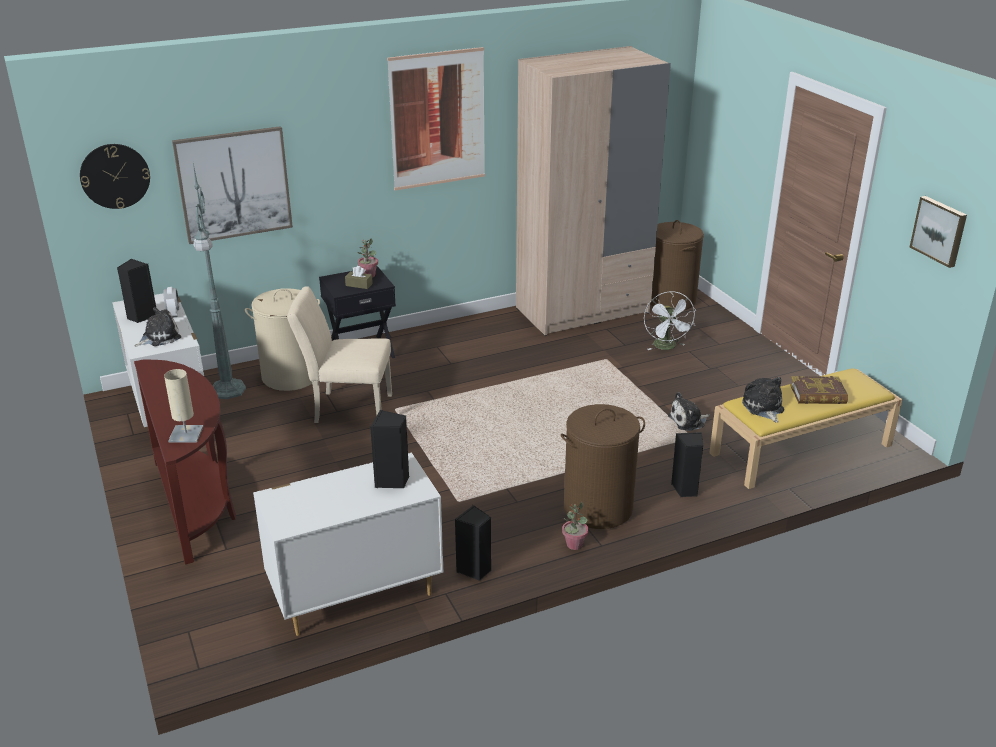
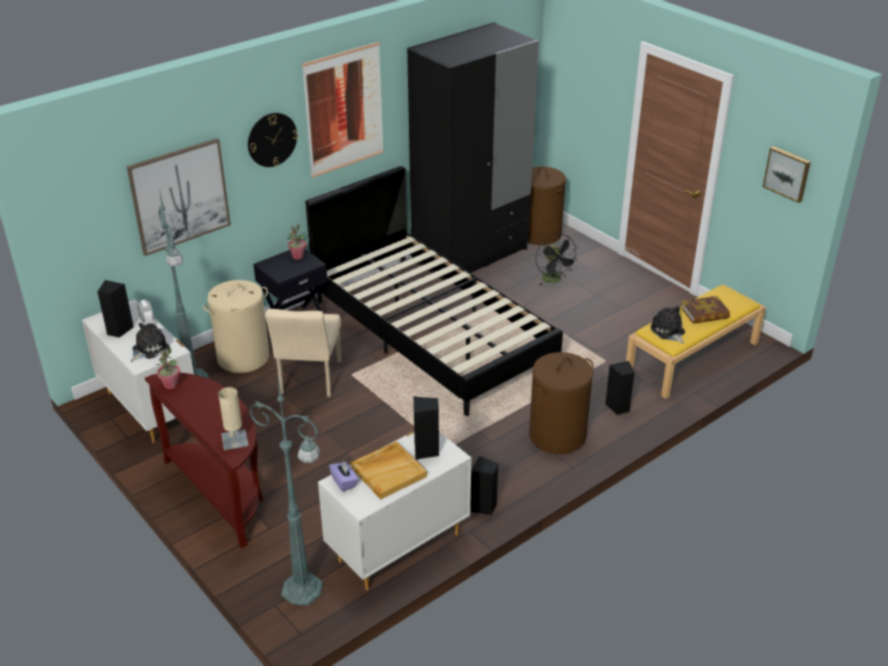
camera: 15 degrees left, 5 degrees up
wall clock [80,144,150,209] -> wall clock moved to [248,113,298,167]
beige chair [287,286,392,423] -> beige chair turned 75 degrees counterclockwise [265,309,341,397]
brown tissue box [345,266,373,289] -> none
beige wardrobe [516,46,671,336] -> black wardrobe [407,22,539,281]
potted plant [562,502,588,550] -> potted plant moved to [156,347,180,389]
white fan [644,291,696,350] -> black fan [536,234,578,286]
plush toy [668,392,710,431] -> none
none -> green floor lamp [249,378,323,606]
none -> black bed [305,166,563,416]
none -> purple tissue box [329,461,358,492]
none -> beige tray [351,441,427,500]

